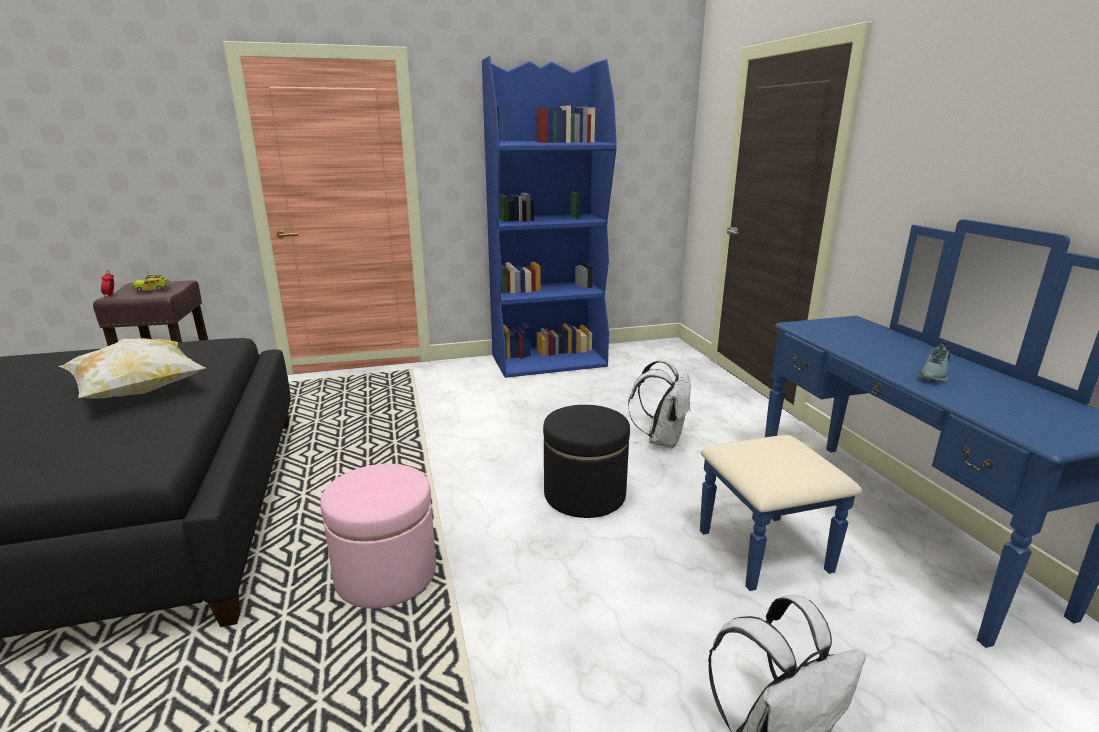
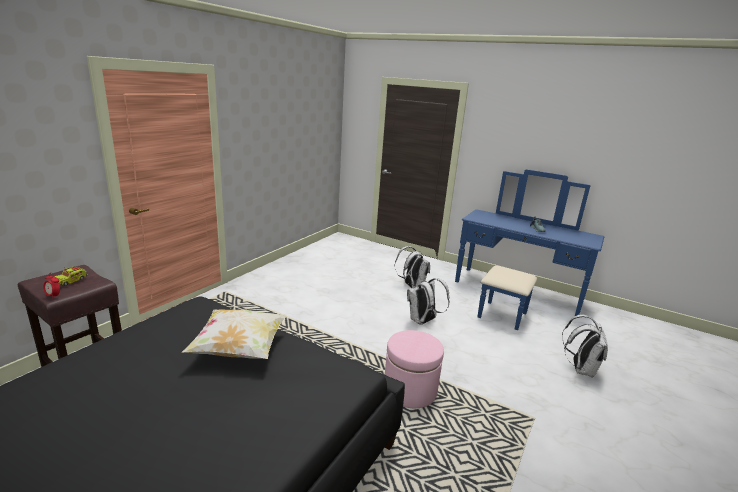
camera: 45 degrees left, 0 degrees up
blue bookcase [482,56,617,378] -> none
black ottoman [543,405,630,518] -> white backpack [407,278,450,325]

